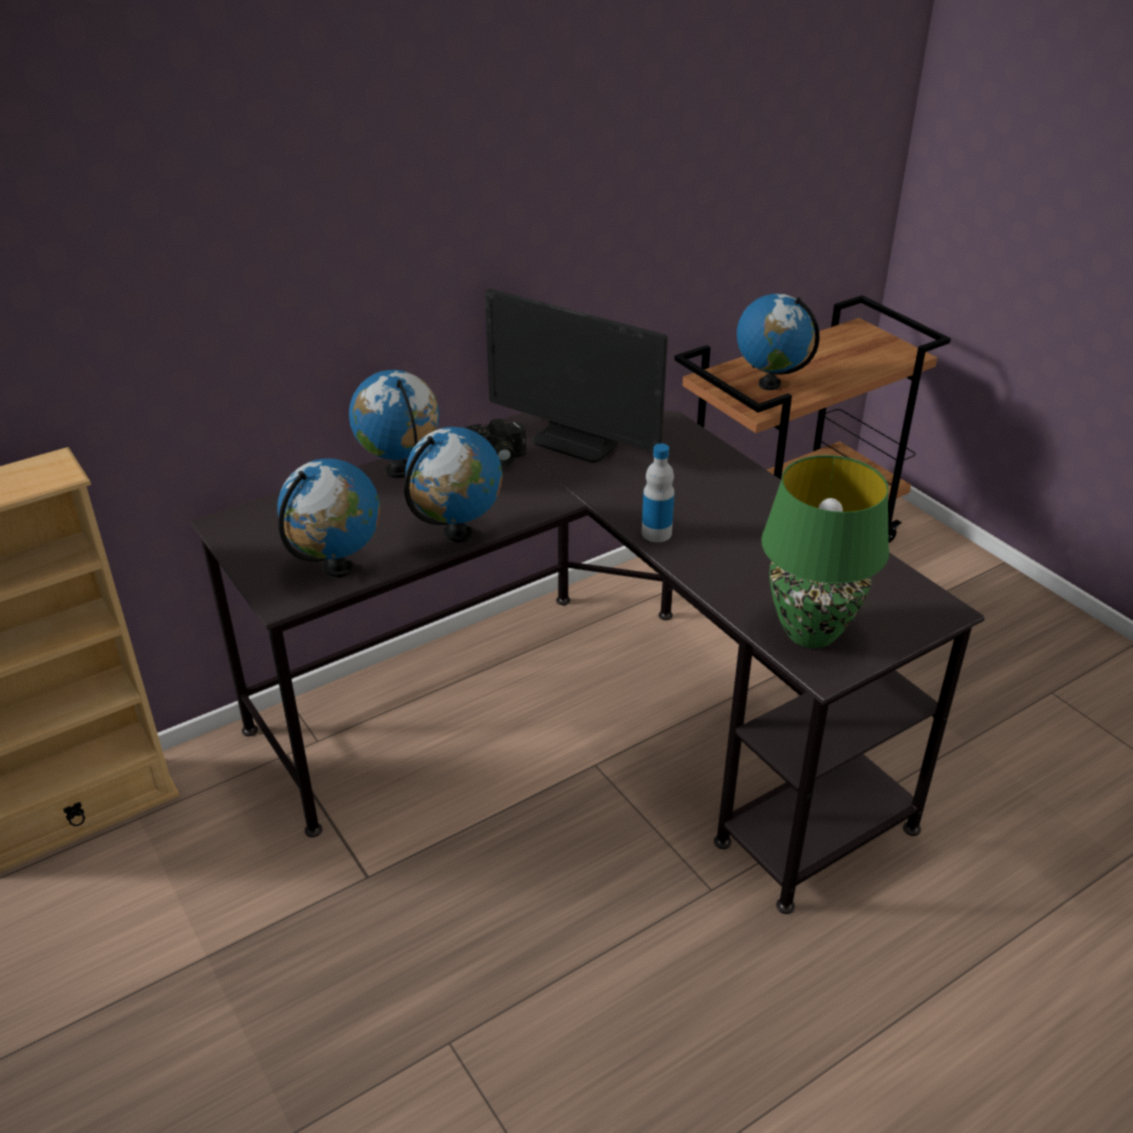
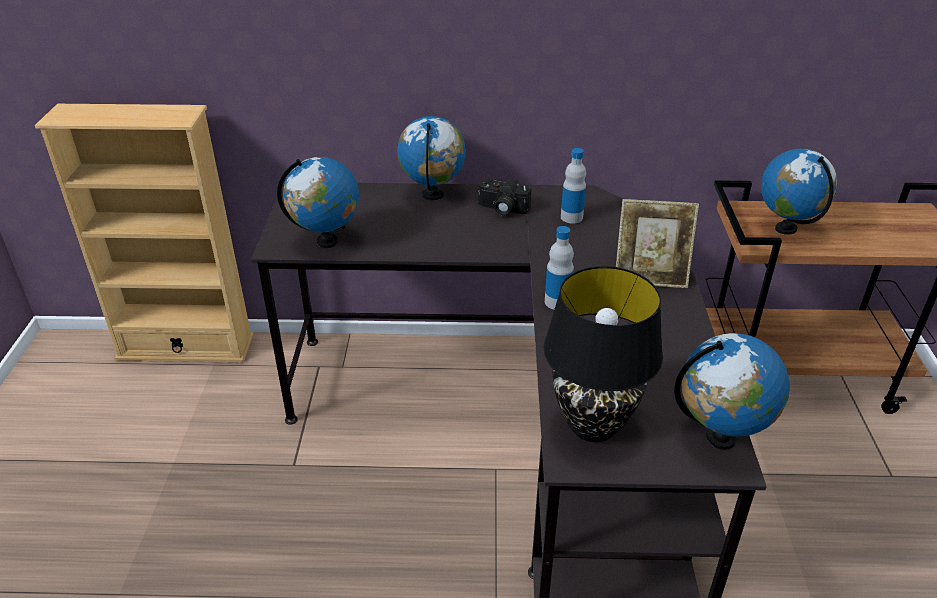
camera: 35 degrees right, 0 degrees up
globe [404,427,503,542] -> globe moved to [674,333,789,450]
monitor [485,289,668,463] -> bottle [561,148,586,224]
green table lamp [761,455,889,648] -> black table lamp [543,266,663,442]
none -> picture frame [616,199,699,288]

